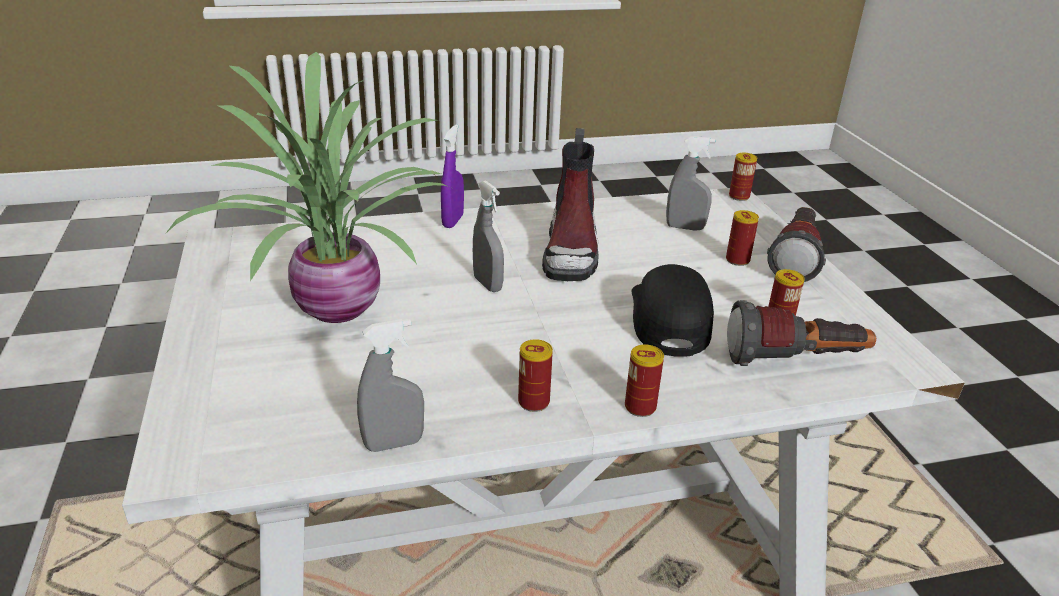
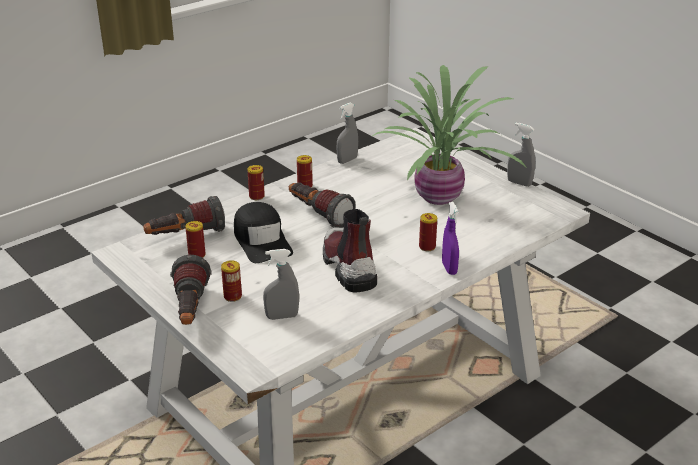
camera: 155 degrees right, 0 degrees up
grey spray bottle [473,180,504,292] -> grey spray bottle moved to [507,123,535,187]
can [729,153,757,201] -> can moved to [419,213,437,252]
none -> flashlight [289,182,356,228]

